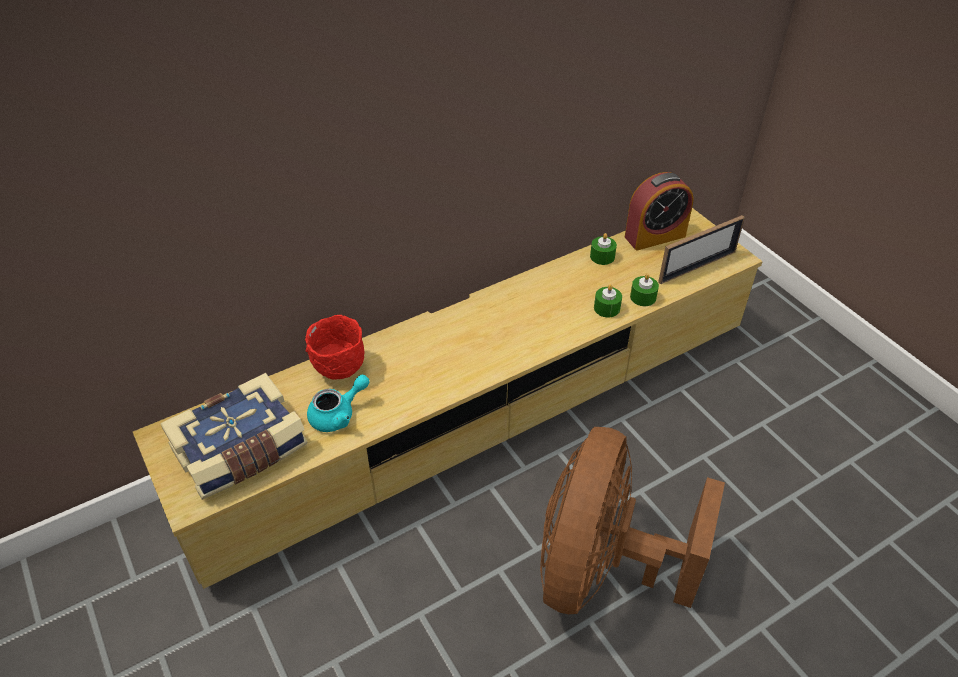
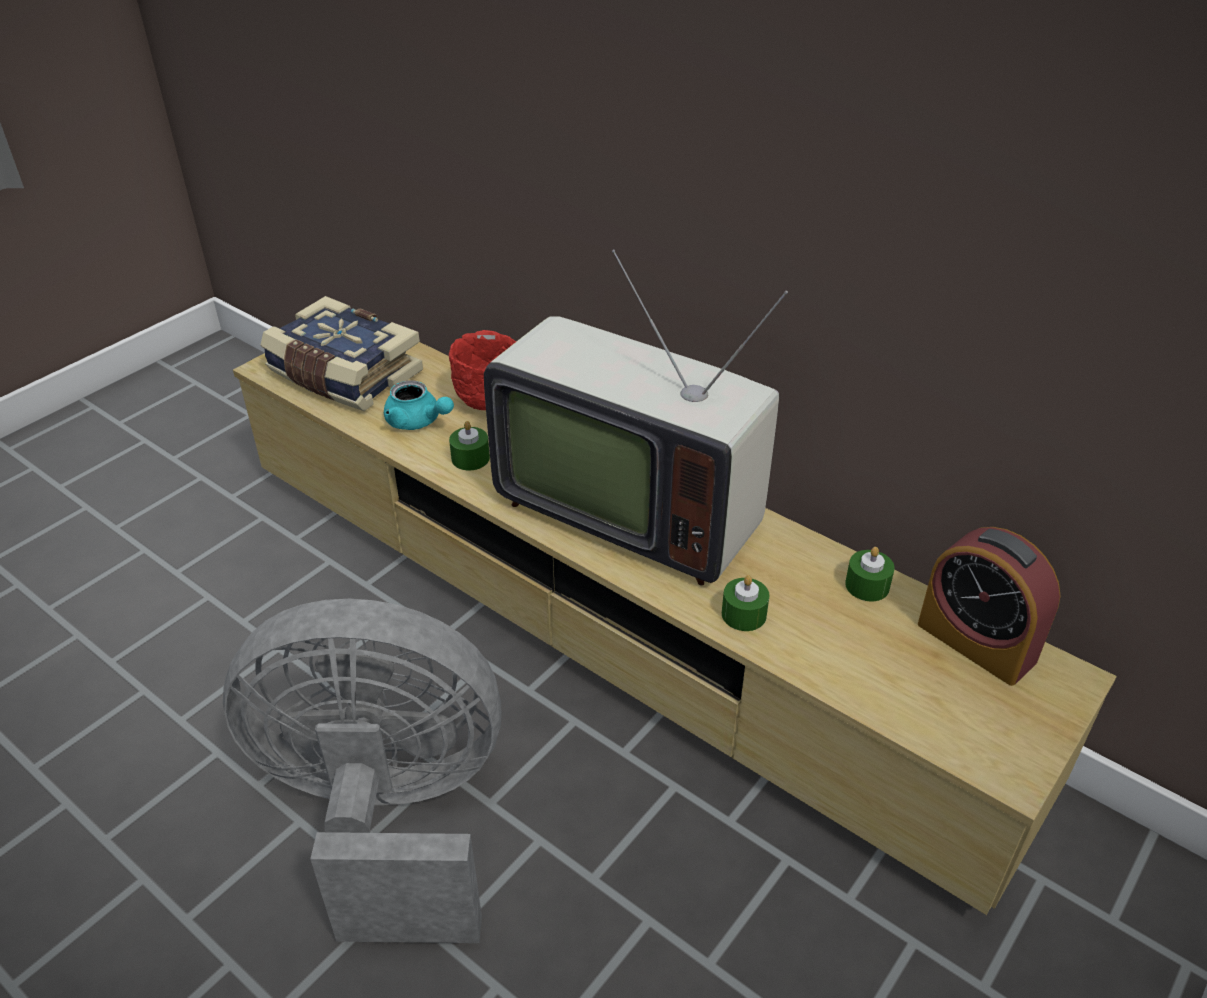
camera: 70 degrees right, 5 degrees down
brown fan [540,427,725,614] -> grey fan [223,599,501,943]
green candle [630,274,659,306] -> green candle moved to [449,421,490,470]
picture frame [658,215,745,284] -> none
none -> television [484,249,788,585]

